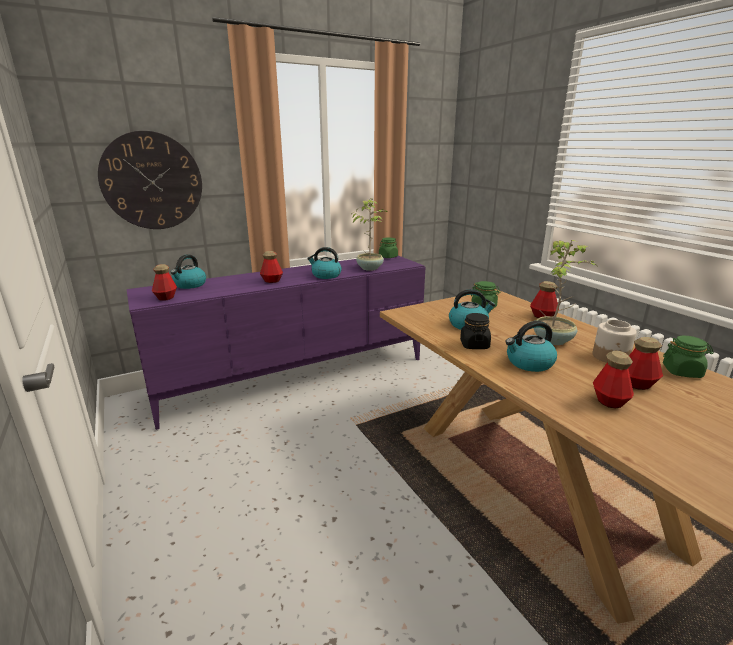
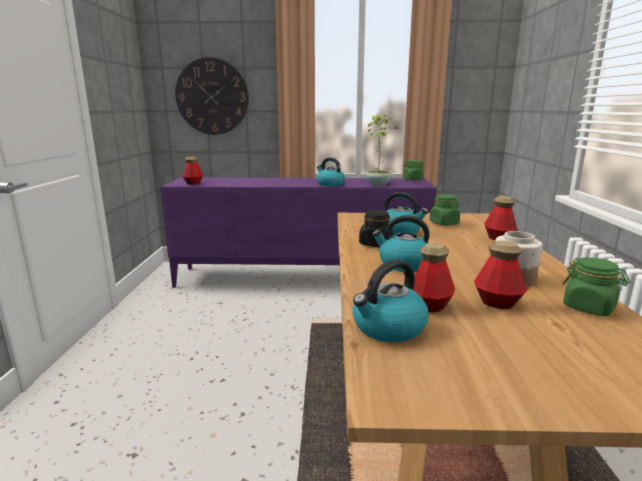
camera: 30 degrees right, 5 degrees down
kettle [171,254,206,289] -> kettle moved to [353,260,428,342]
bottle [260,251,283,283] -> none
potted plant [533,240,597,345] -> none

